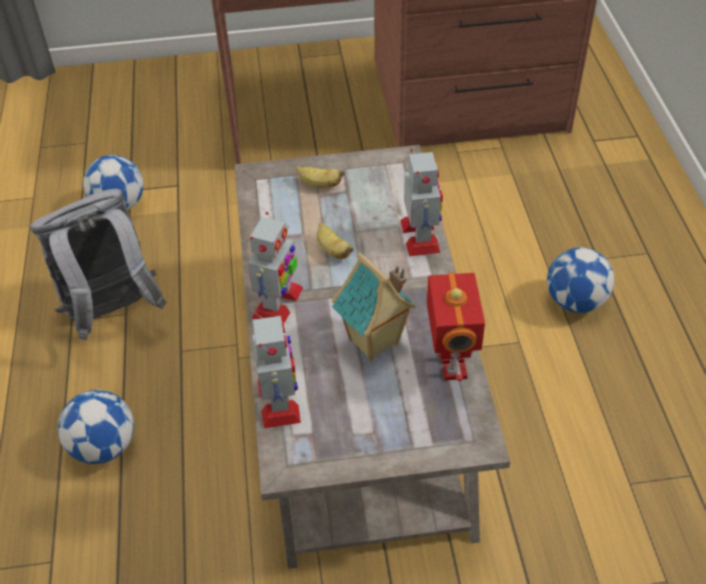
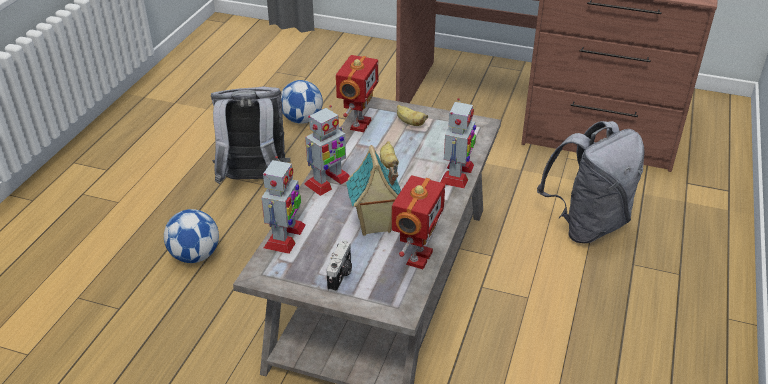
camera: 25 degrees right, 10 degrees down
football [547,247,614,313] -> none
none -> camera [326,240,352,292]
none -> toy robot [336,55,378,132]
none -> grey backpack [537,121,645,243]

